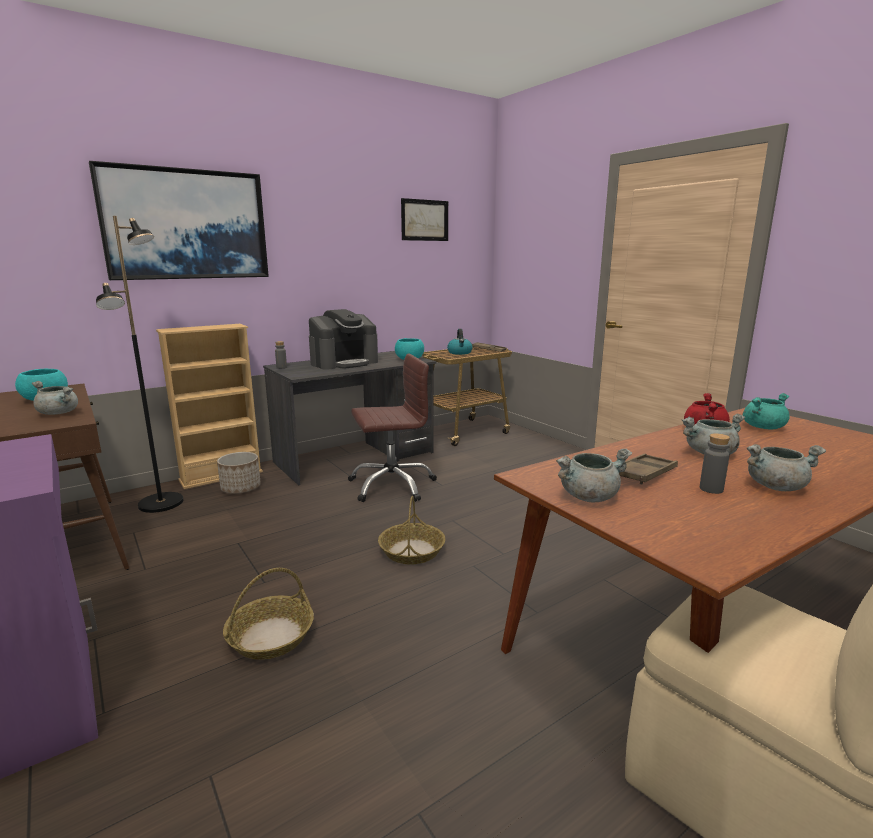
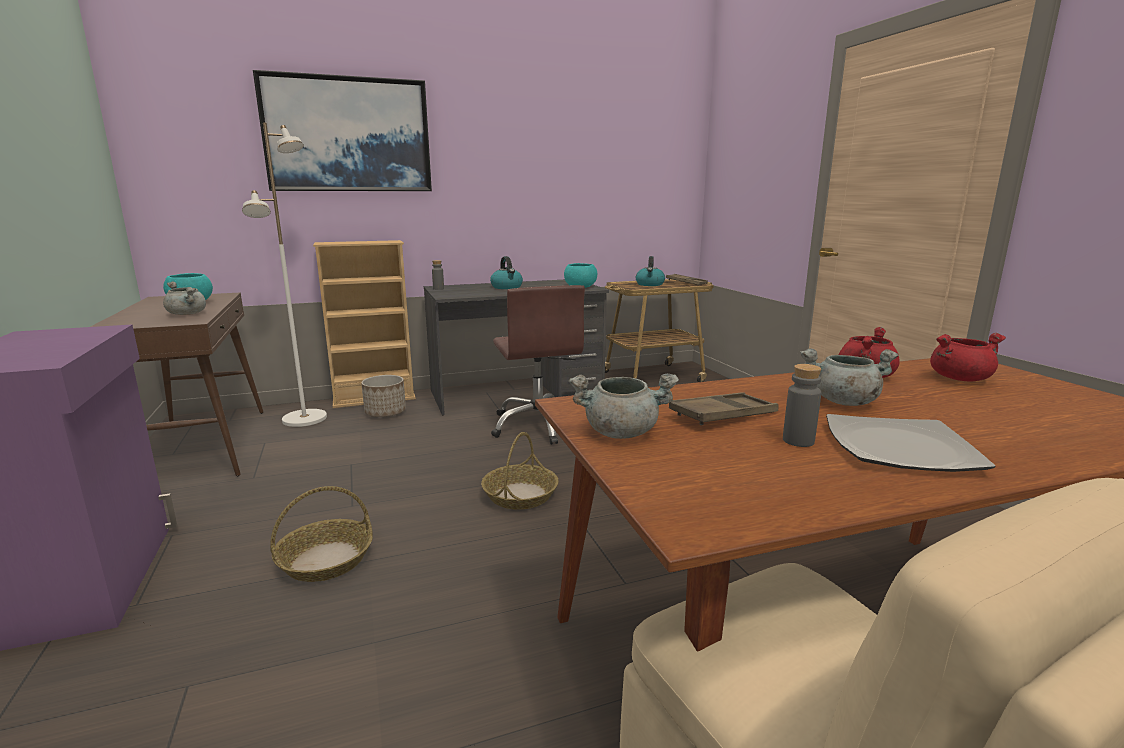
camera: 15 degrees right, 0 degrees up
black floor lamp [96,216,183,513] -> white floor lamp [242,122,327,427]
coffee machine [309,309,378,370] -> kettle [490,256,523,289]
brown office chair [348,354,437,502] -> brown office chair turned 75 degrees clockwise [491,285,585,445]
picture [401,198,448,241] -> none
turquoise cooking pot [743,393,790,429] -> red cooking pot [930,333,1006,381]
grey cooking pot [747,444,826,491] -> plate [826,414,996,472]

